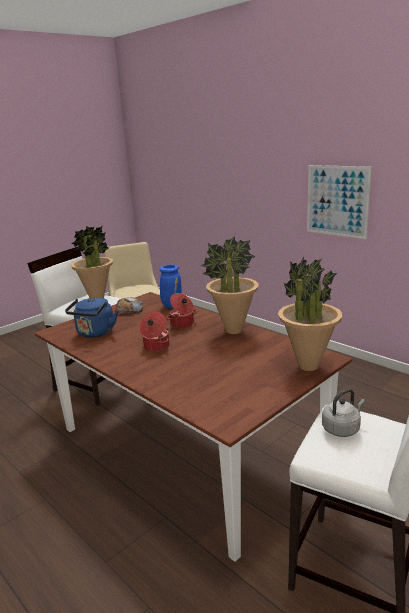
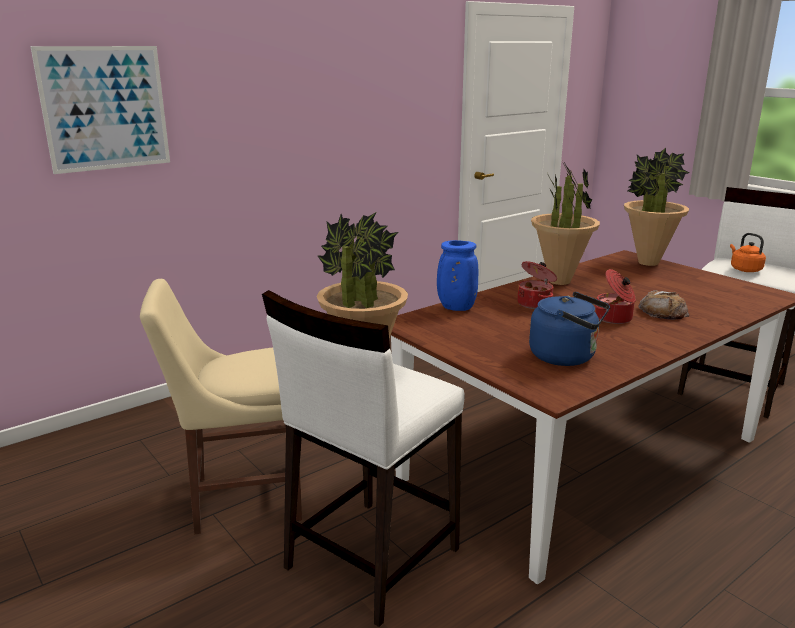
camera: 85 degrees left, 0 degrees up
bread [115,297,143,315] -> bread moved to [638,290,689,320]
picture [307,165,372,239] -> picture moved to [30,46,170,174]
grey kettle [322,389,365,437] -> orange kettle [730,233,766,272]

